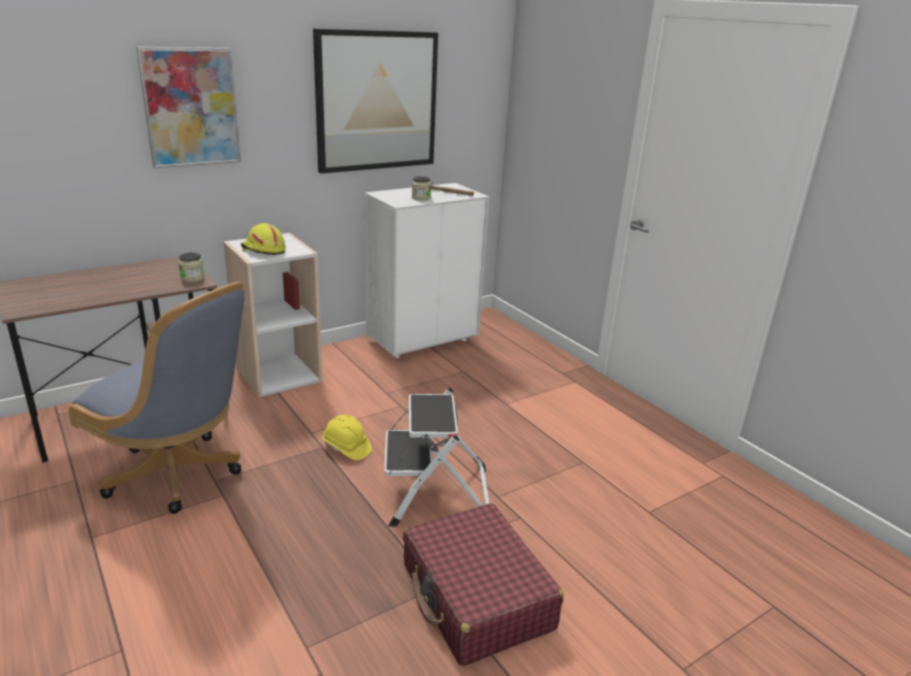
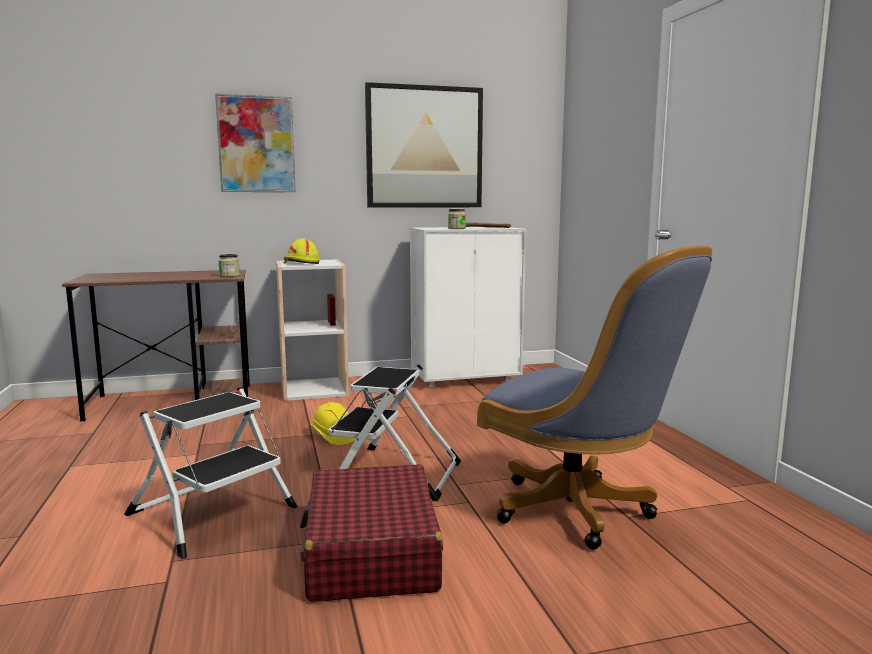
camera: 20 degrees right, 15 degrees down
blue office chair [69,282,245,514] -> blue office chair moved to [477,246,712,550]
none -> step ladder [124,387,297,559]

